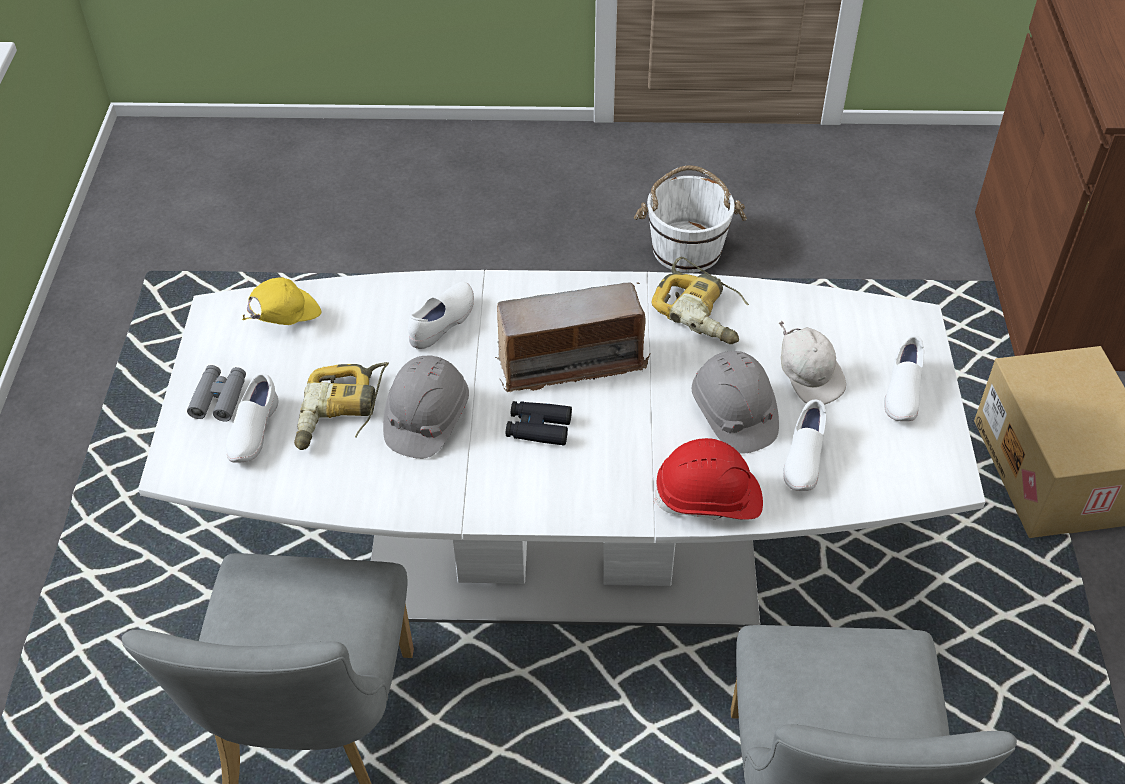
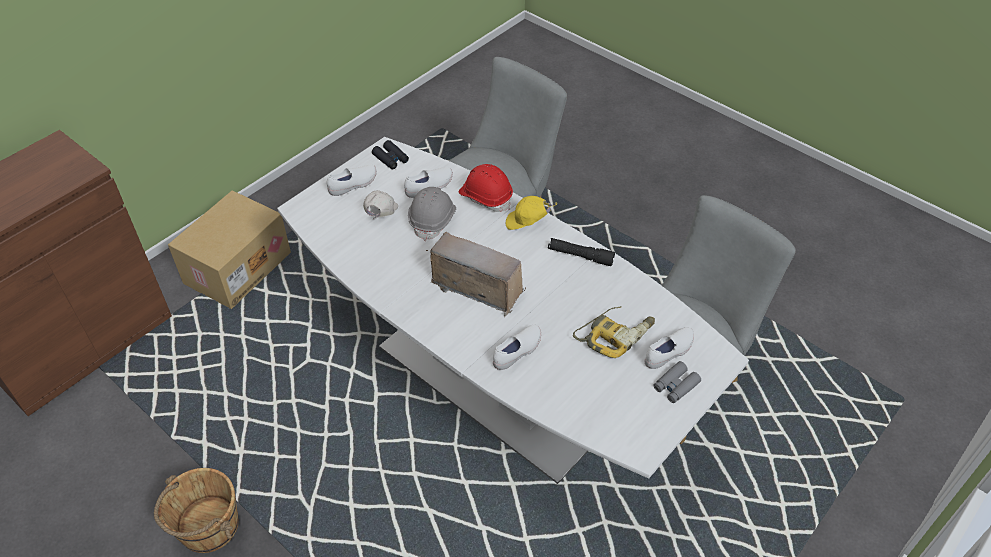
camera: 140 degrees left, 0 degrees up
yellow cap [242,277,322,325] -> yellow cap moved to [506,196,557,230]
grey hard hat [383,356,469,459] -> none
white shoe [408,282,474,349] -> white shoe turned 150 degrees clockwise [493,325,541,370]
black binoculars [506,401,572,446] -> black binoculars moved to [372,140,409,169]
white bucket [634,165,747,273] -> brown bucket [154,468,239,553]
power drill [652,257,749,344] -> none
none -> black flashlight [548,238,615,266]

